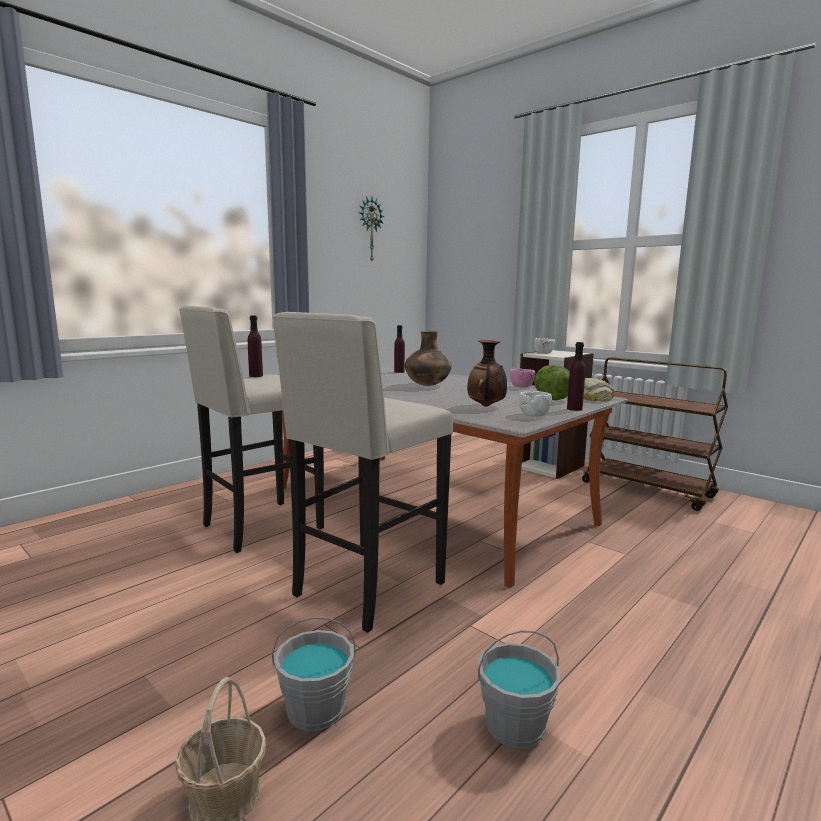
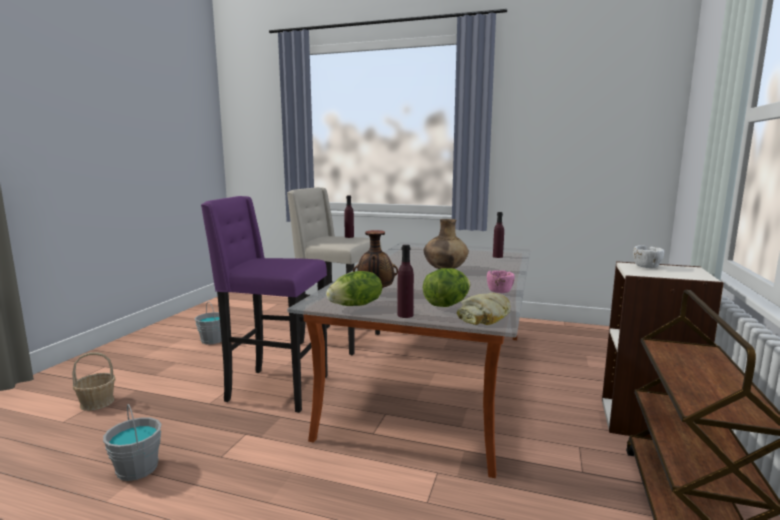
camera: 65 degrees right, 0 degrees up
beige stool [272,312,453,632] -> purple stool [201,196,328,413]
grey bucket [272,617,356,731] -> grey bucket moved to [194,301,222,345]
wall clock [359,196,384,261] -> none
white bowl [519,391,552,417] -> lettuce [326,271,382,306]

